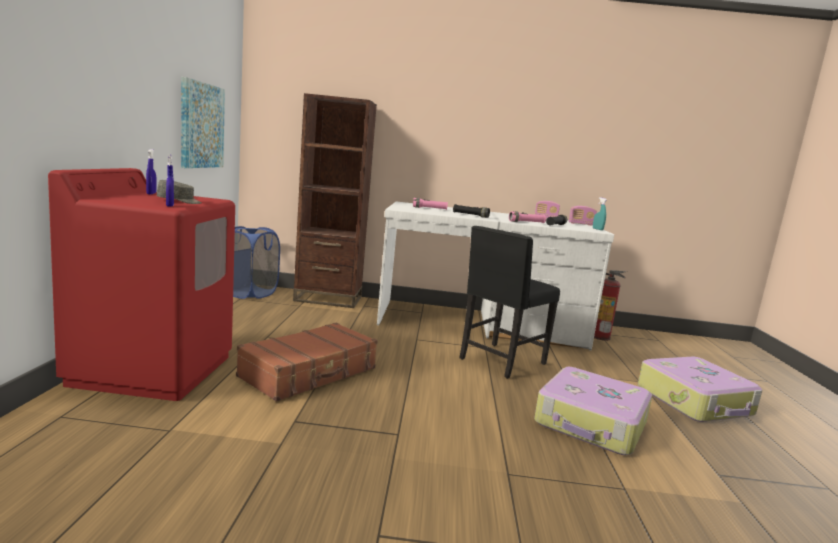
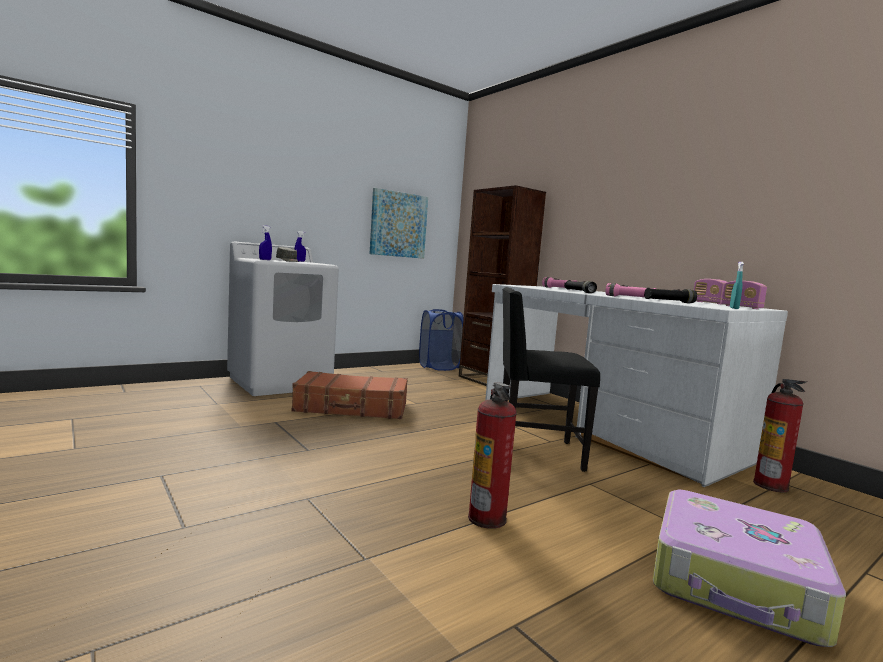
camera: 50 degrees right, 5 degrees down
red washing machine [48,168,235,401] -> white washing machine [227,242,339,396]
suitcase [534,367,652,455] -> fire extinguisher [468,383,517,529]

